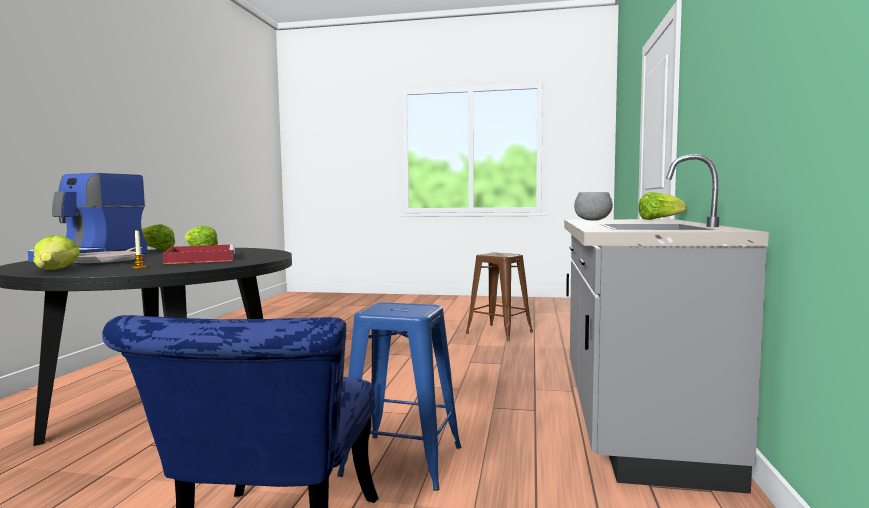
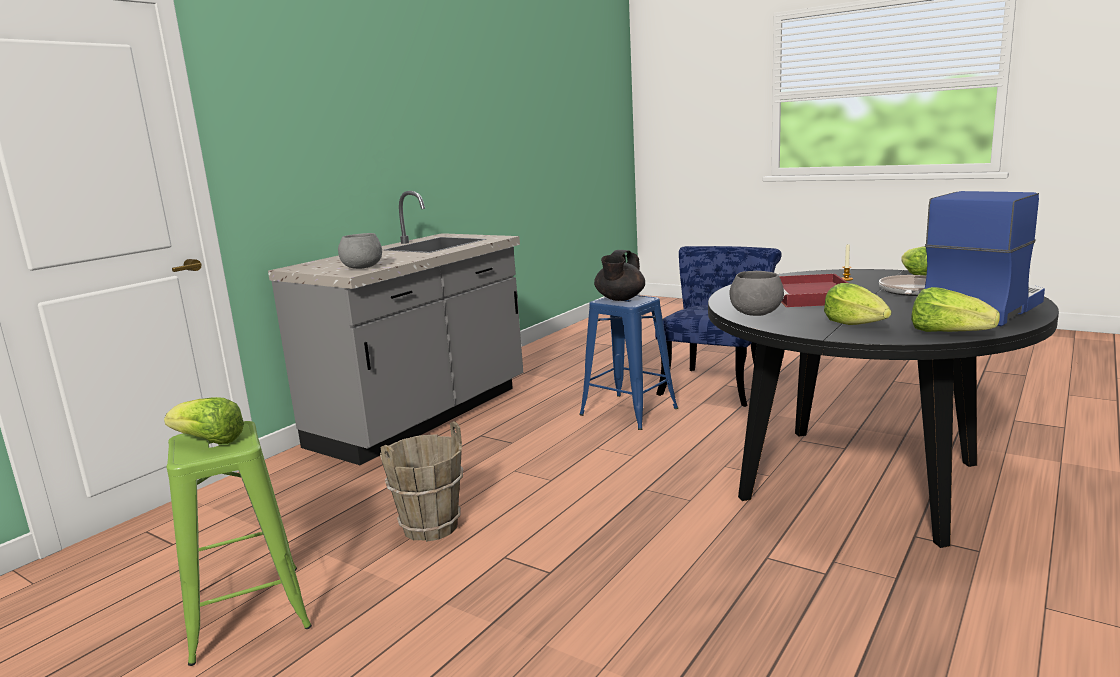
camera: 155 degrees left, 10 degrees up
brown stool [466,253,533,341] -> green stool [167,421,312,666]
lettuce [638,192,686,220] -> lettuce moved to [164,397,244,444]
none -> brown bucket [380,421,463,542]
none -> black teapot [594,250,645,301]
none -> grey bowl [730,271,784,316]

